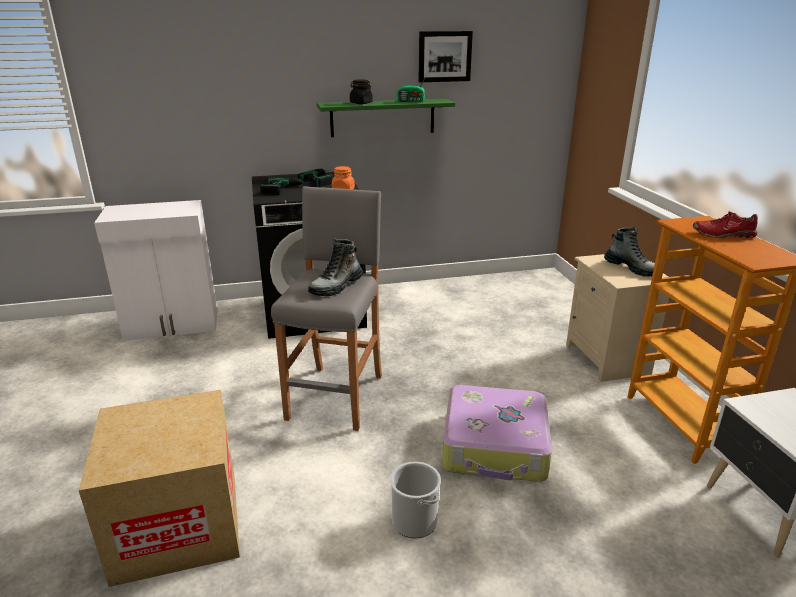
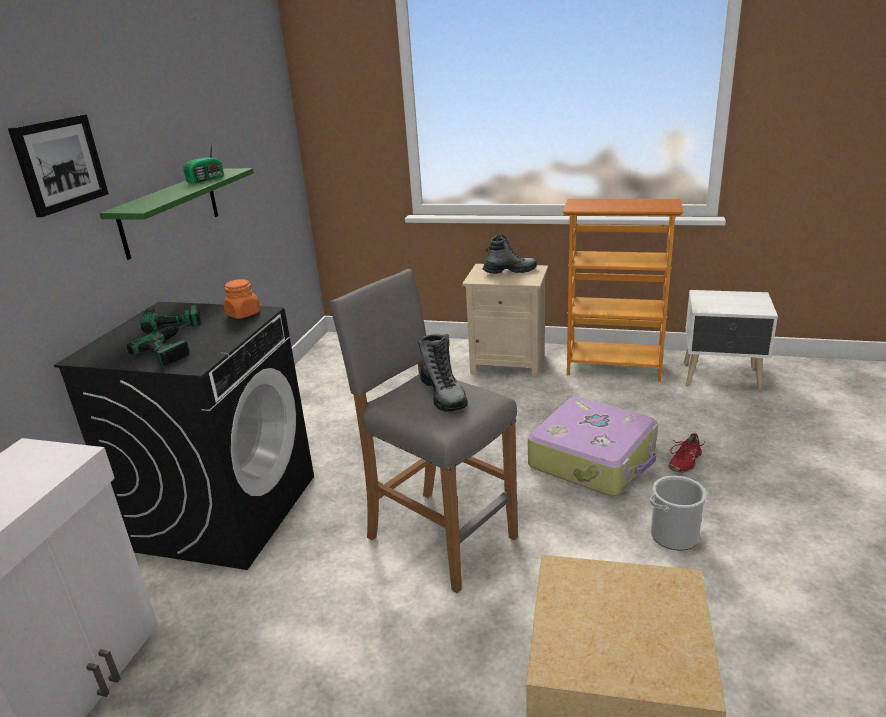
camera: 60 degrees left, 0 degrees up
black jar [350,80,373,104] -> none
picture [419,31,473,82] -> picture moved to [8,114,109,217]
red shoe [693,211,758,238] -> red shoe moved to [668,433,704,473]

